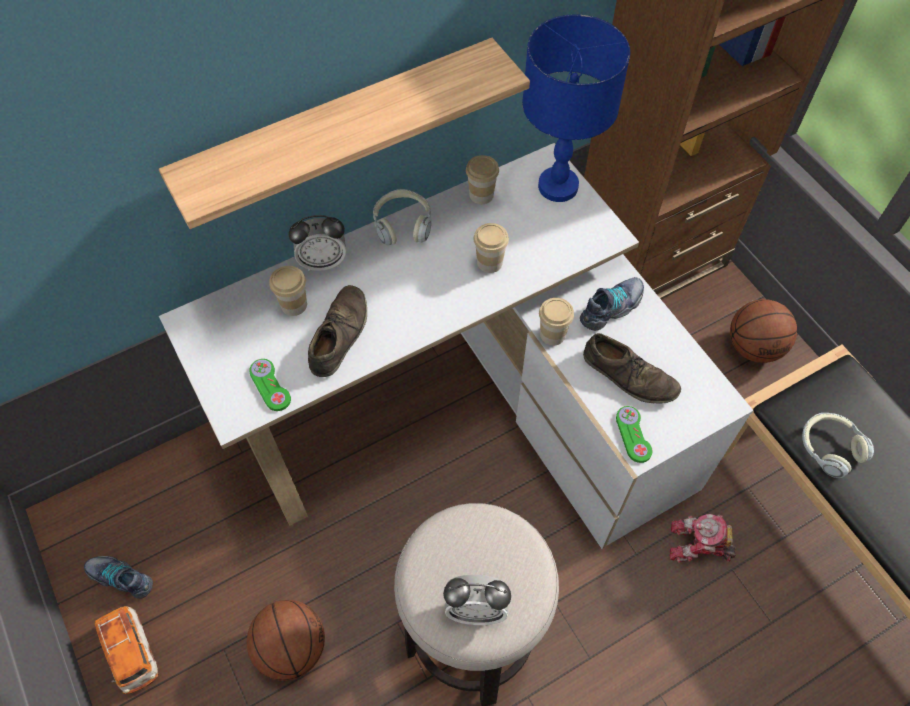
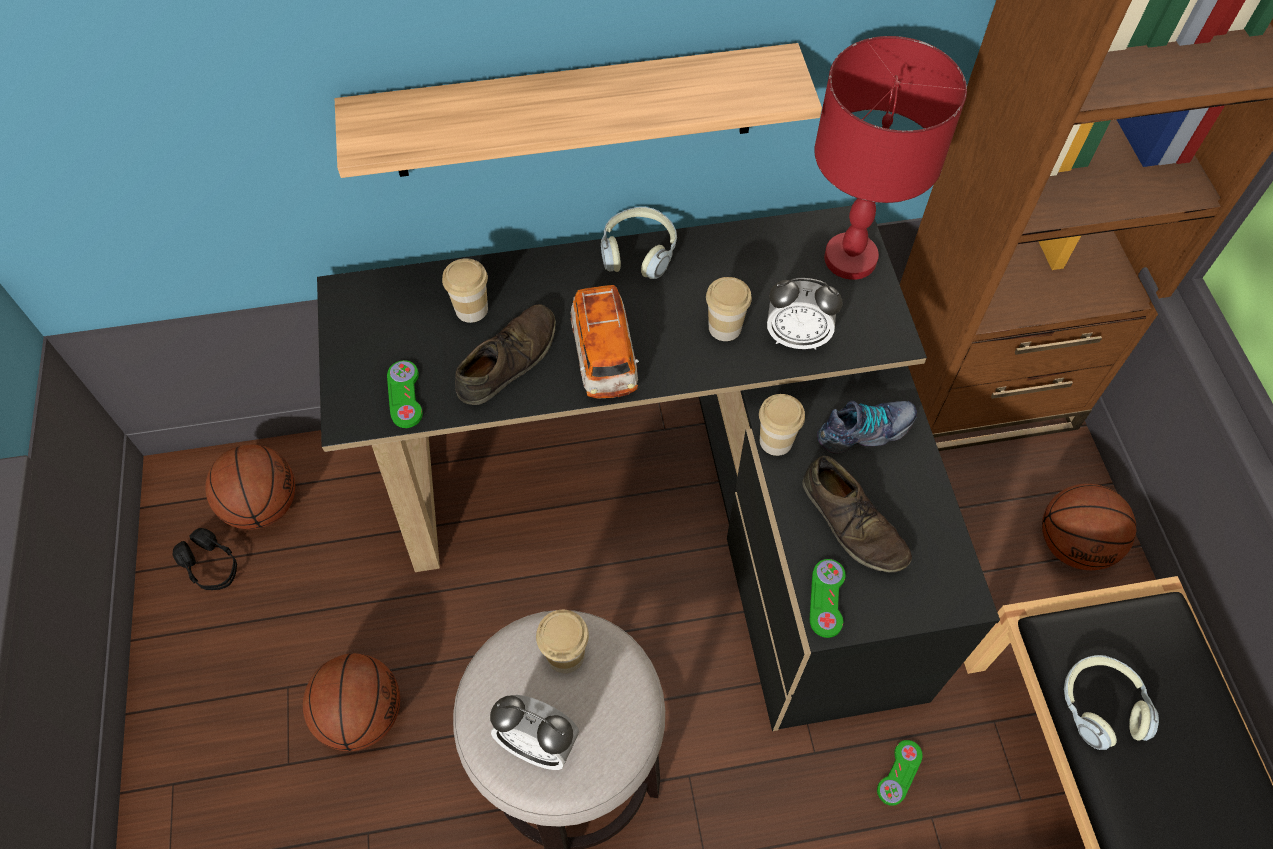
camera: 20 degrees right, 0 degrees up
shoe [84,556,153,599] -> black headphones [172,528,237,590]
toy car [95,606,159,694] -> toy car moved to [570,285,639,399]
white desk [159,143,753,549] -> black desk [317,206,1000,731]
alarm clock [289,215,346,271] -> alarm clock moved to [767,278,842,350]
cup [466,155,499,204] -> cup moved to [536,610,589,673]
blue table lamp [522,14,630,202] -> red table lamp [814,36,967,280]
toy robot [670,514,736,563] -> green game controller [877,740,923,806]
none -> basketball [205,445,295,529]

